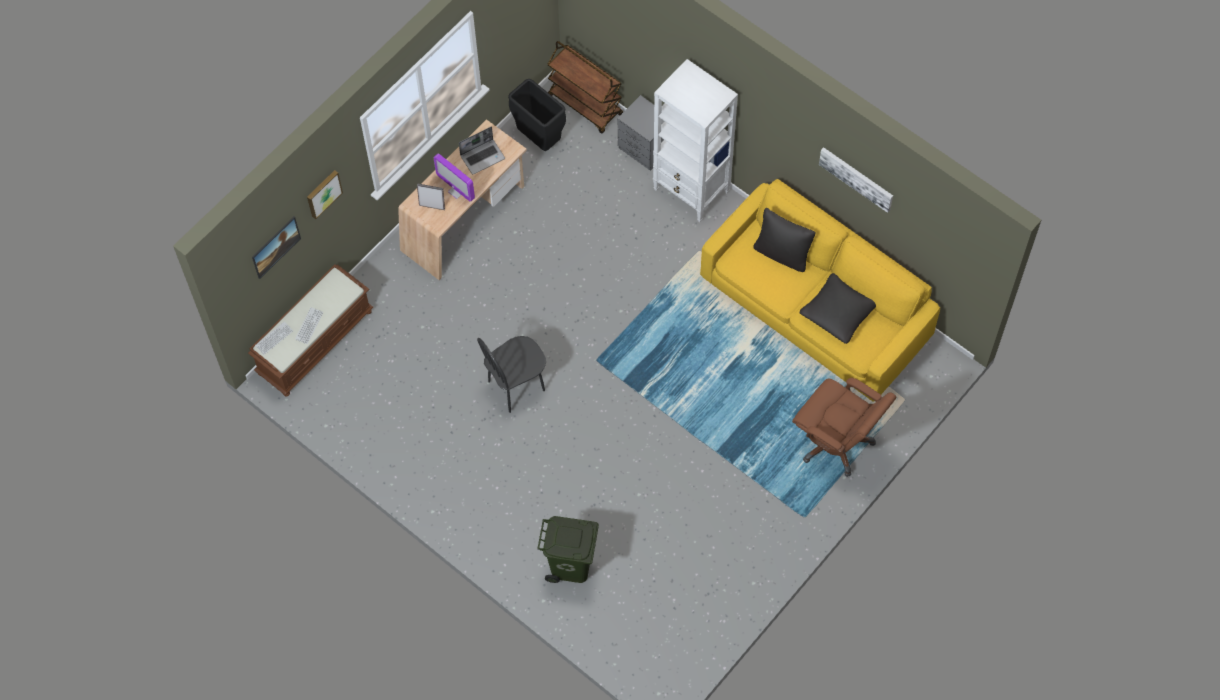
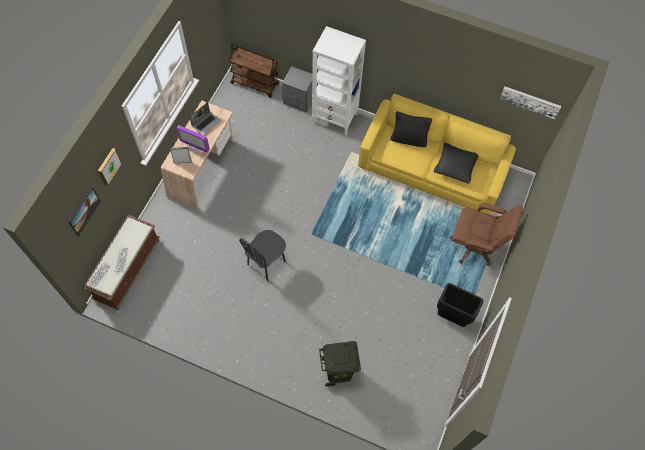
camera: 20 degrees left, 0 degrees up
black trash can [508,79,566,151] -> black trash can moved to [437,283,483,327]
picture [819,147,893,213] -> picture moved to [499,86,561,119]

